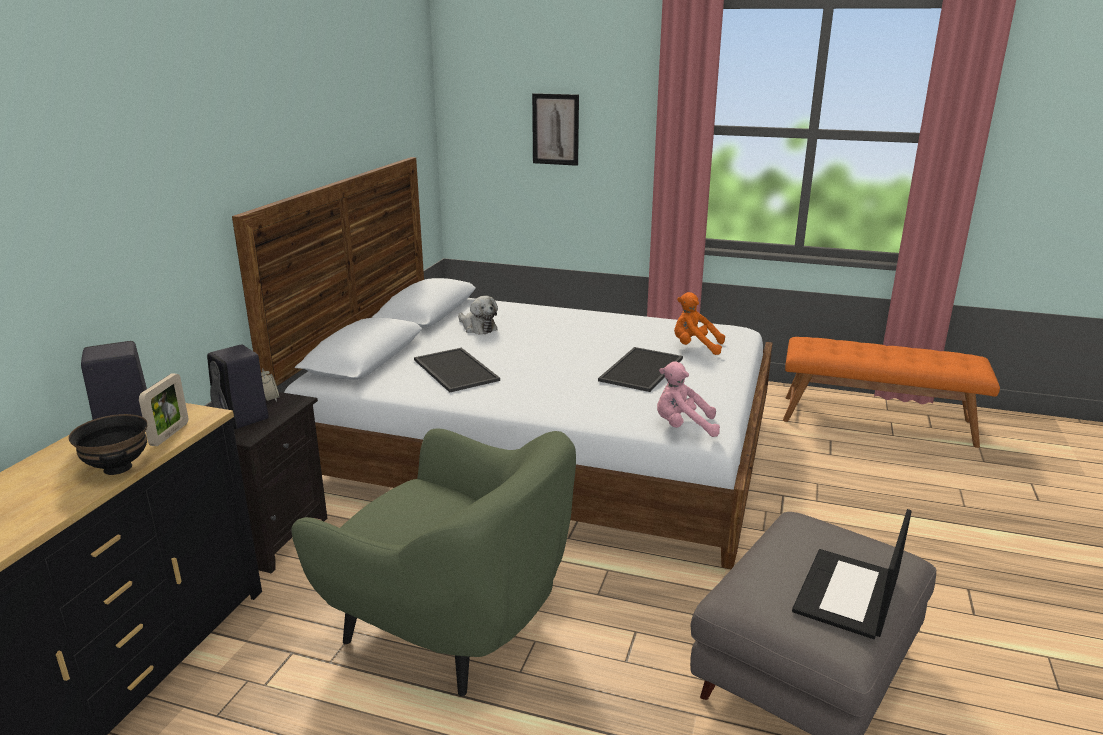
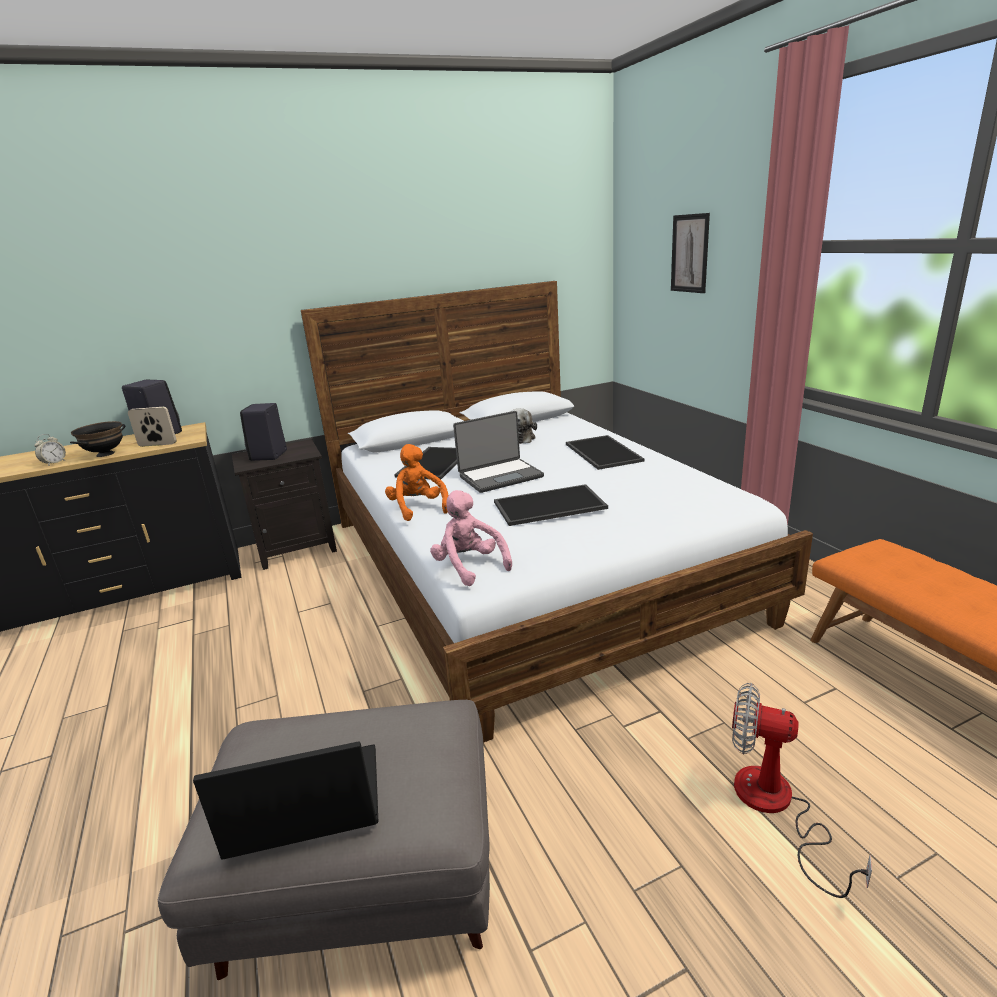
camera: 50 degrees right, 0 degrees up
picture frame [139,373,188,446] -> picture frame turned 150 degrees counterclockwise [128,407,177,447]
alarm clock [261,368,280,402] -> alarm clock moved to [34,434,66,466]
green armchair [291,428,576,696] -> none
orange plush toy [674,292,725,355] -> orange plush toy moved to [385,444,448,521]
none -> laptop [453,411,544,493]
none -> tray [566,435,645,470]
none -> fan [732,683,872,898]

